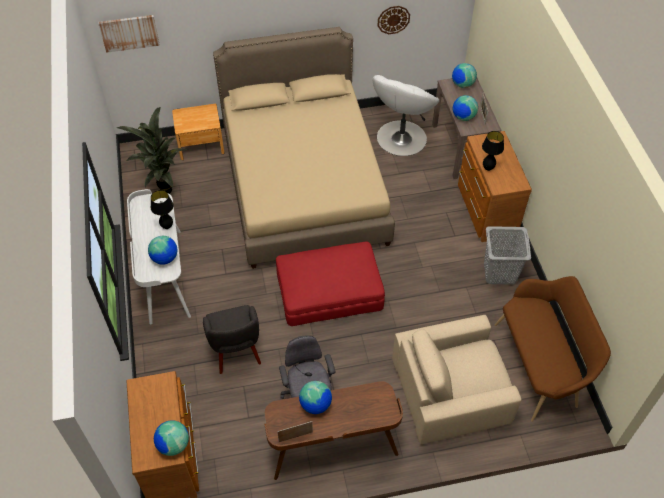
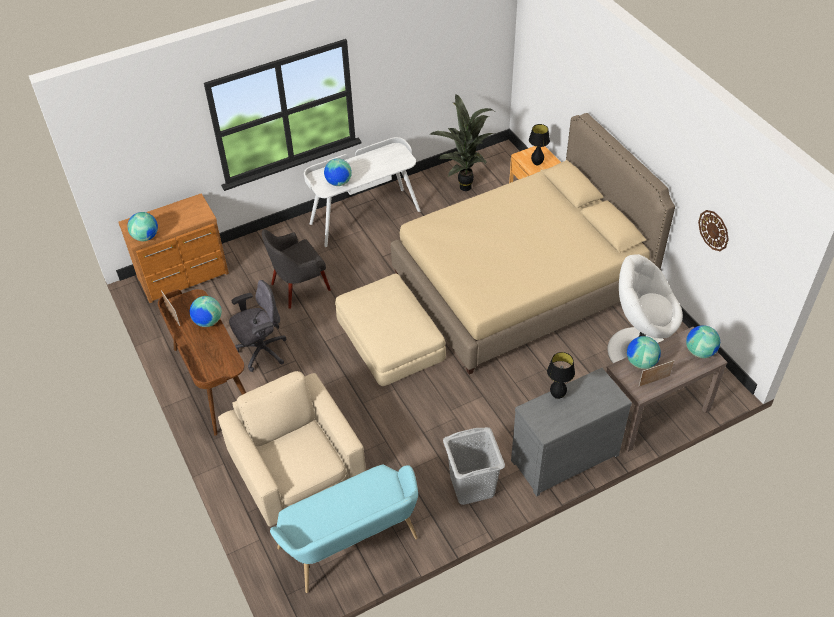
camera: 75 degrees right, 5 degrees down
picture [98,15,160,53] -> none
black table lamp [151,190,174,229] -> black table lamp moved to [529,124,550,166]
red ottoman [276,242,385,326] -> beige ottoman [335,274,446,386]
brown dresser [458,131,532,242] -> grey dresser [511,368,632,496]
brown bench [495,276,611,422] -> turquoise bench [270,464,418,593]

